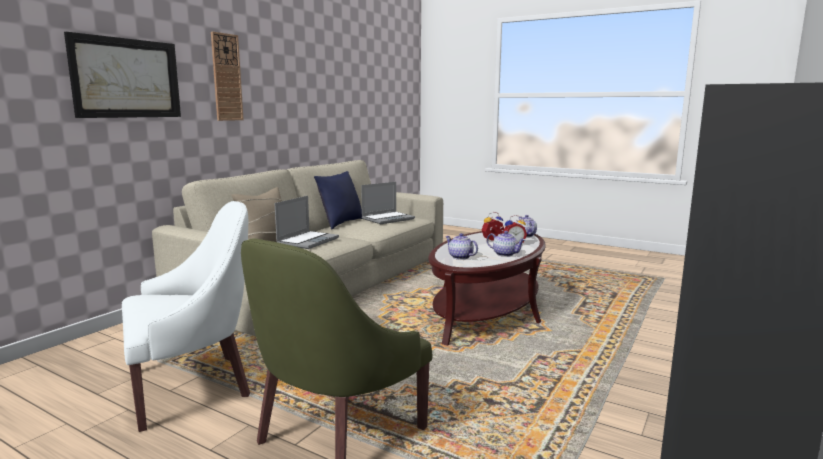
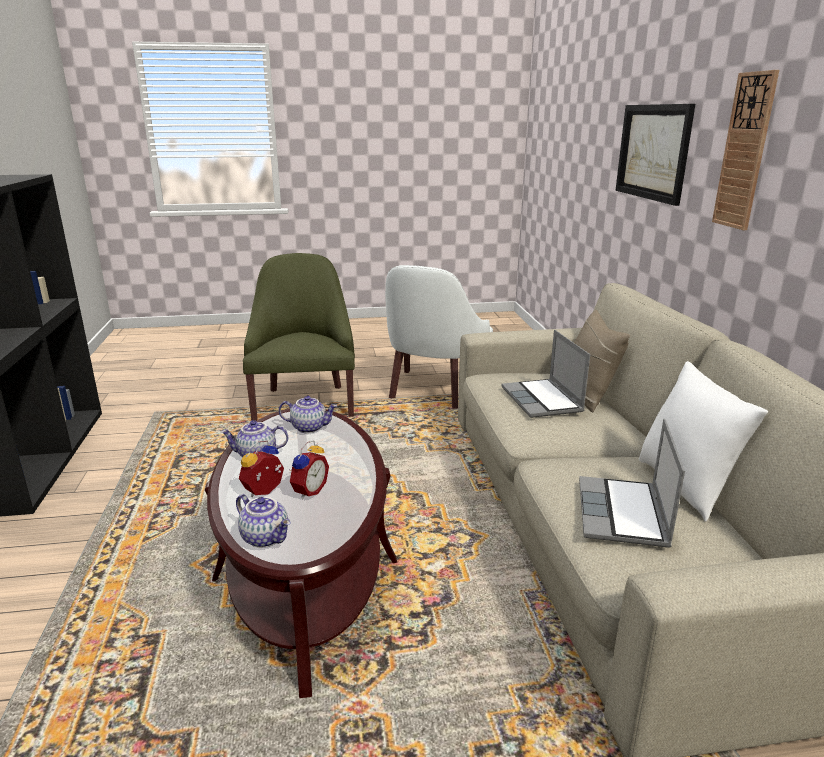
camera: 140 degrees right, 10 degrees up
blue pillow [314,171,362,229] -> white pillow [639,361,768,522]

